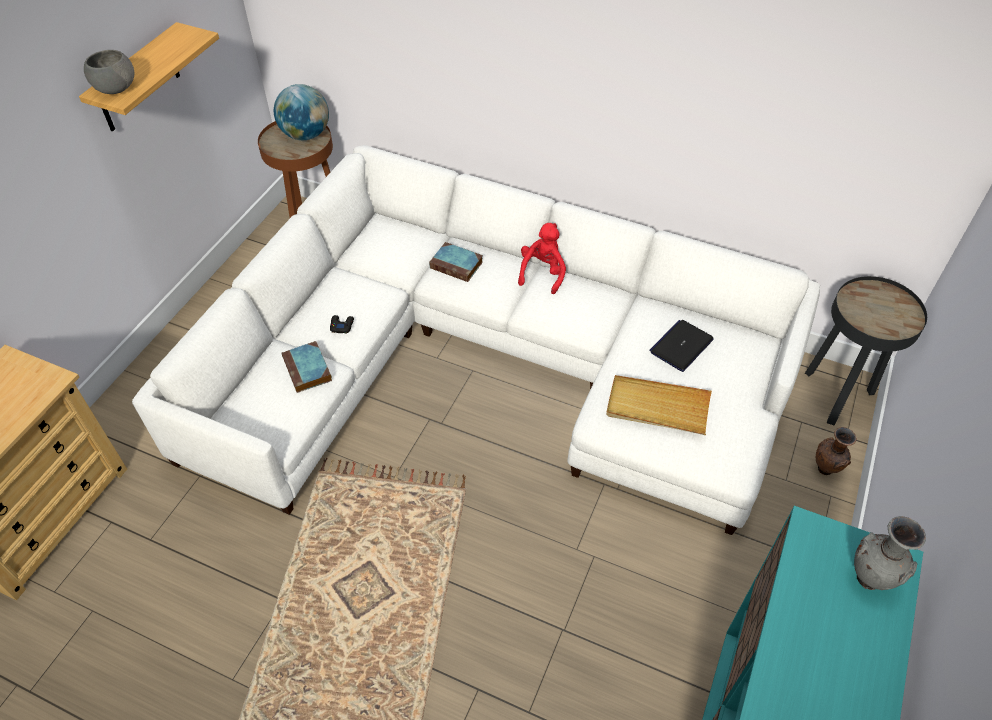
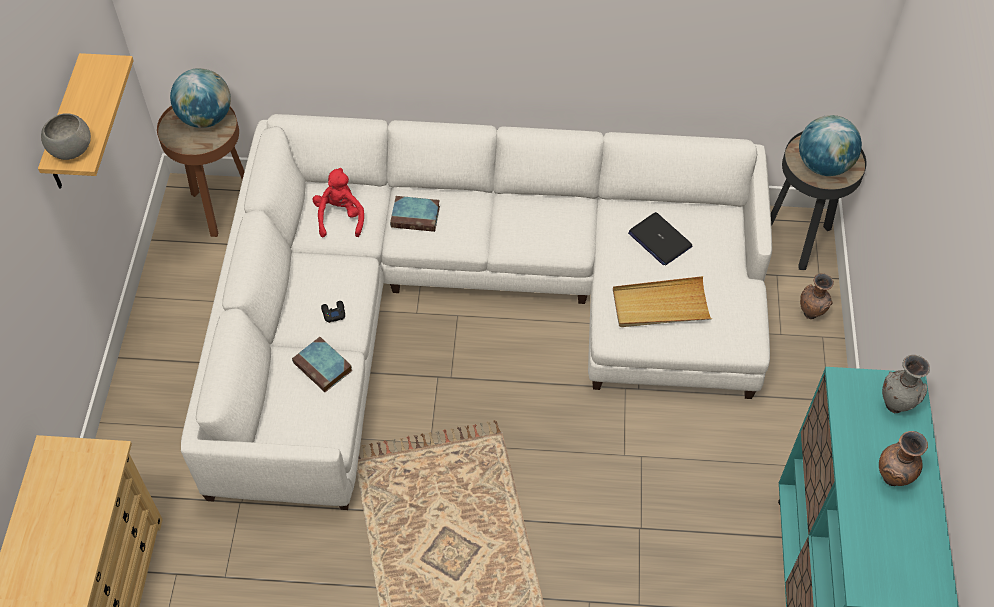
camera: 20 degrees left, 5 degrees up
red plush toy [518,223,566,294] -> red plush toy moved to [312,168,364,238]
laptop [649,320,714,372] -> laptop turned 60 degrees counterclockwise [628,212,693,266]
none -> globe [799,115,862,176]
none -> brown vase [879,431,928,486]

